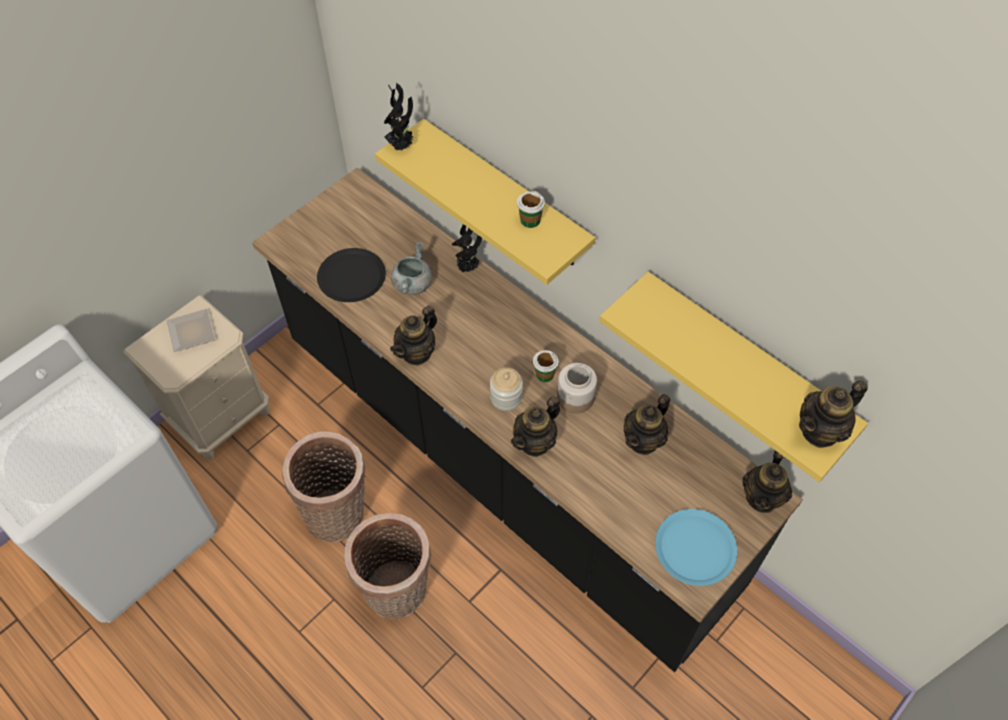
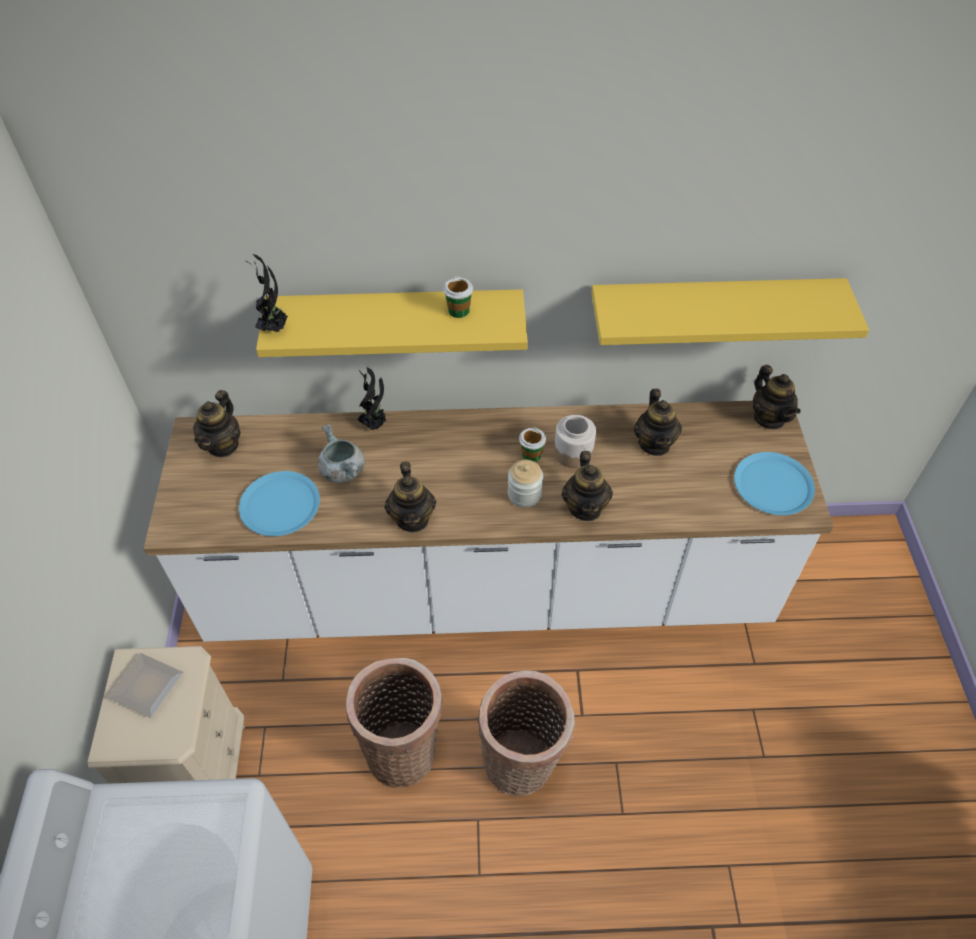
camera: 45 degrees left, 5 degrees down
black counter [252,168,803,672] -> white counter [144,401,834,642]
black plate [317,248,386,302] -> blue plate [239,471,320,536]
teapot [799,380,868,448] -> teapot moved to [193,390,241,457]

